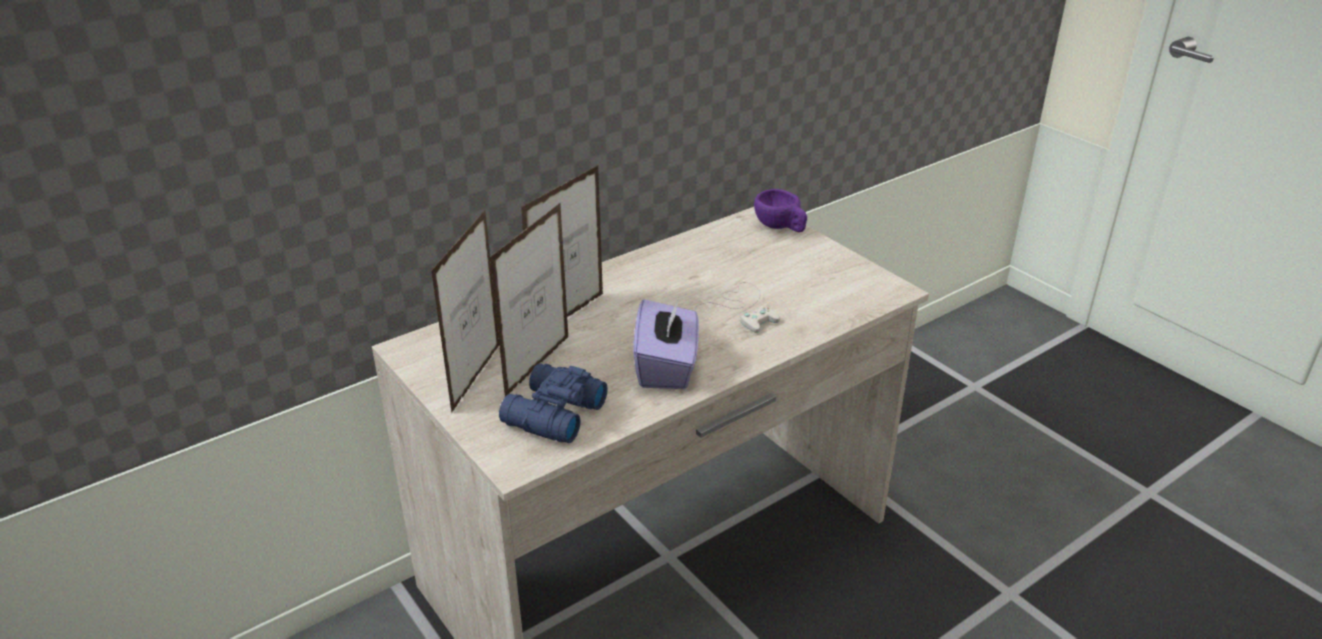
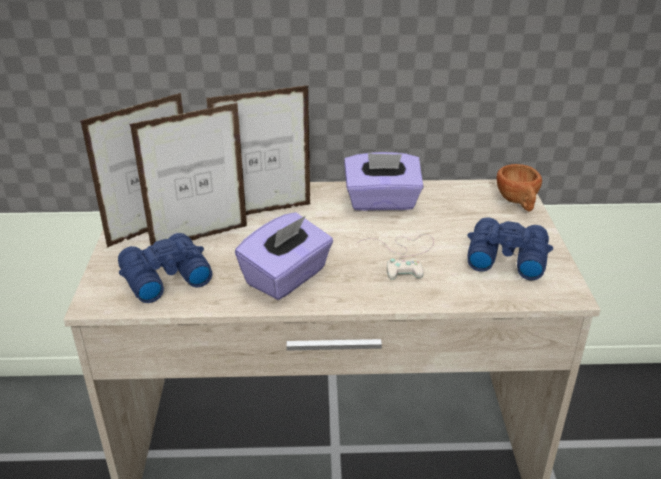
camera: 35 degrees right, 0 degrees up
purple cup [754,189,807,232] -> brown cup [496,164,542,212]
none -> purple tissue box [344,152,424,211]
none -> blue binoculars [467,217,553,280]

